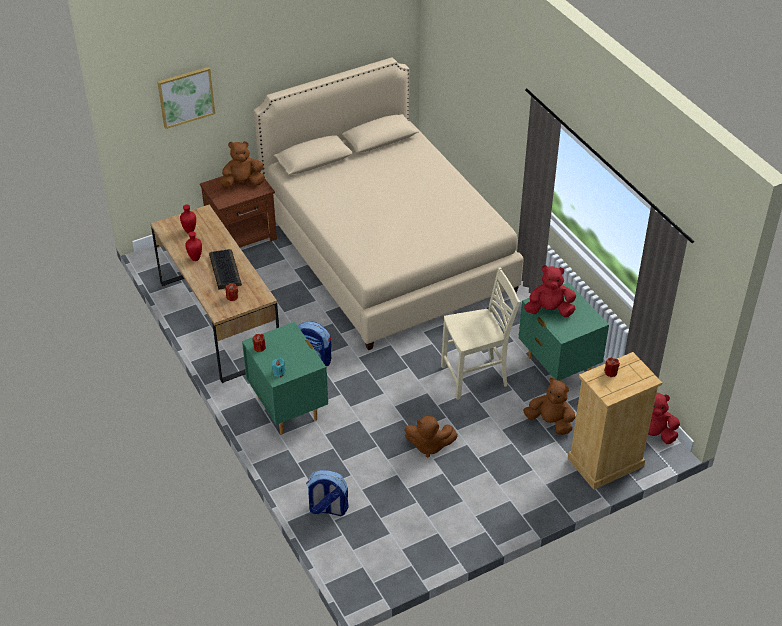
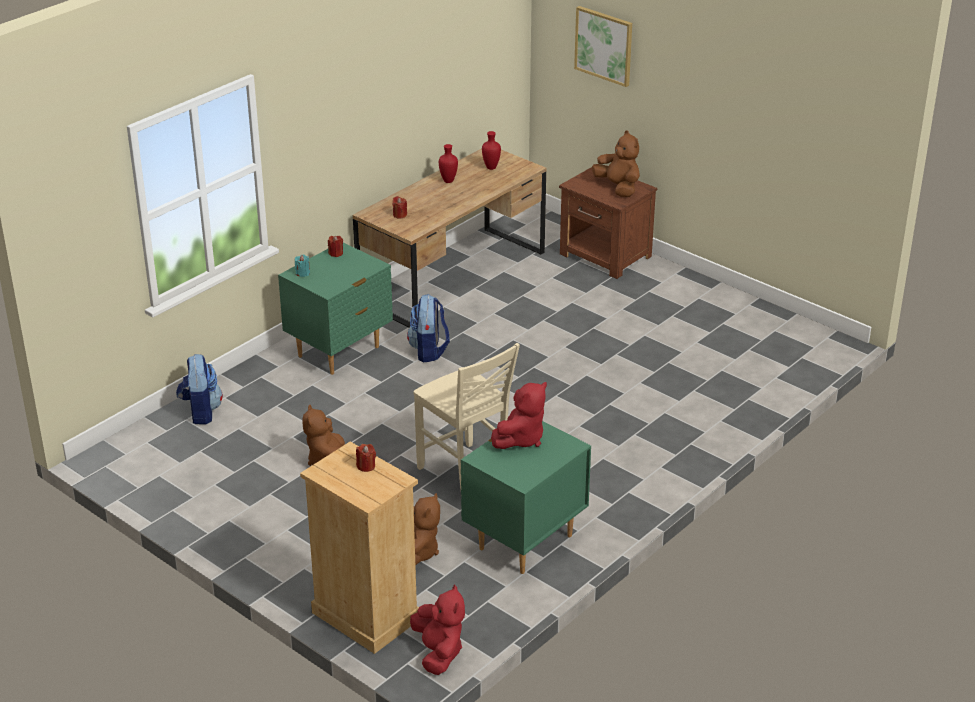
camera: 70 degrees right, 10 degrees down
keyboard [209,249,242,289] -> none
beige bed [253,57,524,350] -> none
red plush toy [524,265,576,318] -> red plush toy turned 60 degrees clockwise [491,382,547,449]

